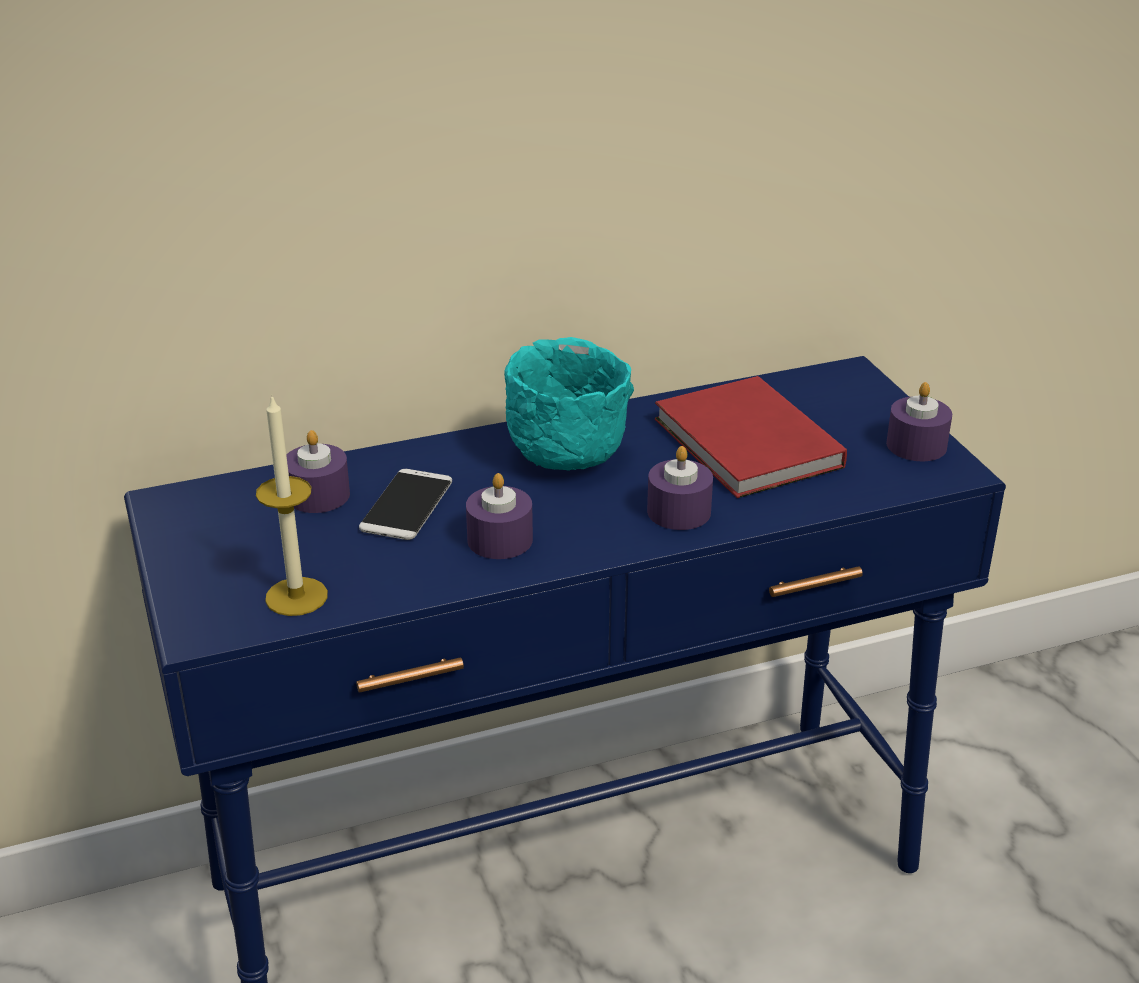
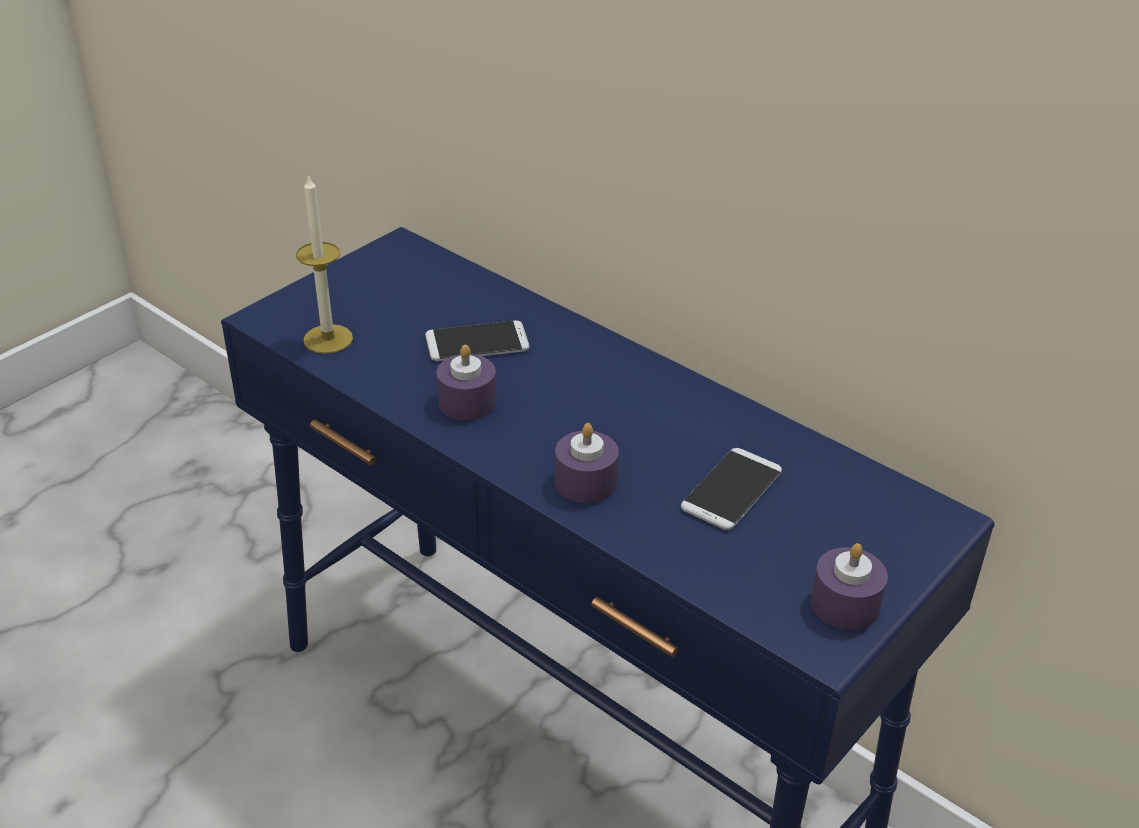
camera: 60 degrees right, 5 degrees up
purple candle [286,430,350,513] -> none
turquoise bowl [504,337,634,471] -> none
red book [655,376,847,498] -> phone [681,448,782,530]

